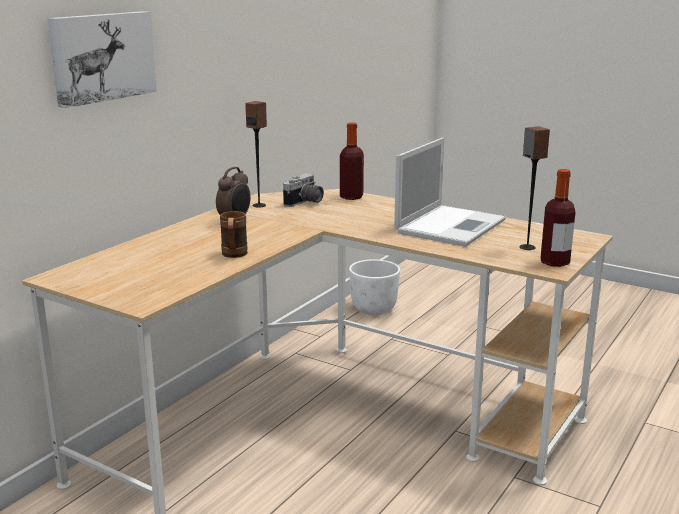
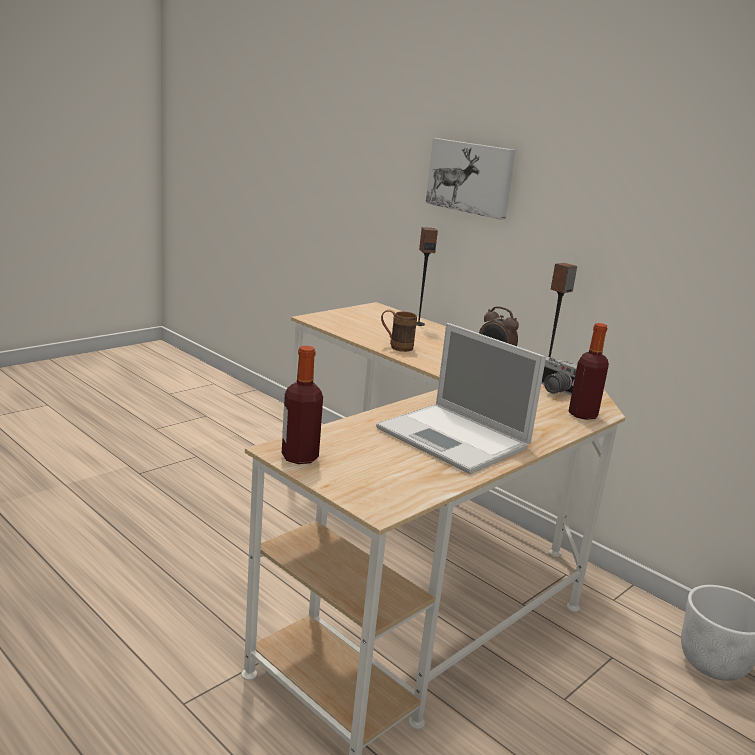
camera: 100 degrees right, 0 degrees up
speaker [520,126,550,250] -> speaker moved to [416,227,438,326]

